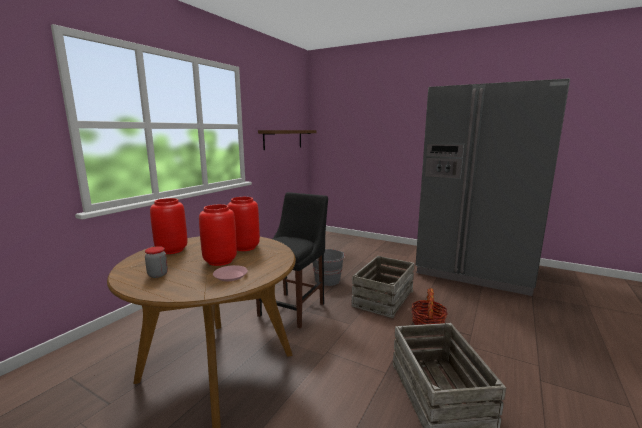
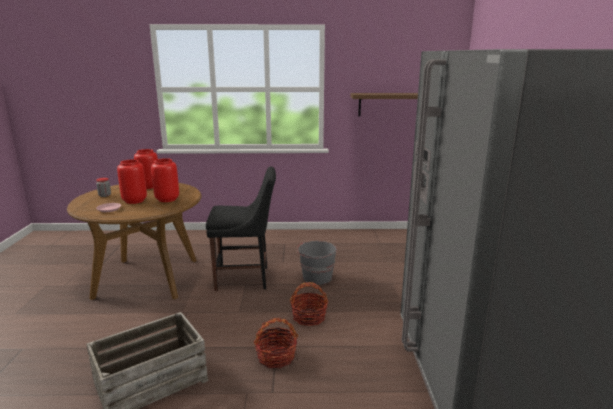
camera: 60 degrees right, 5 degrees up
crate [352,256,415,318] -> basket [290,282,328,326]

